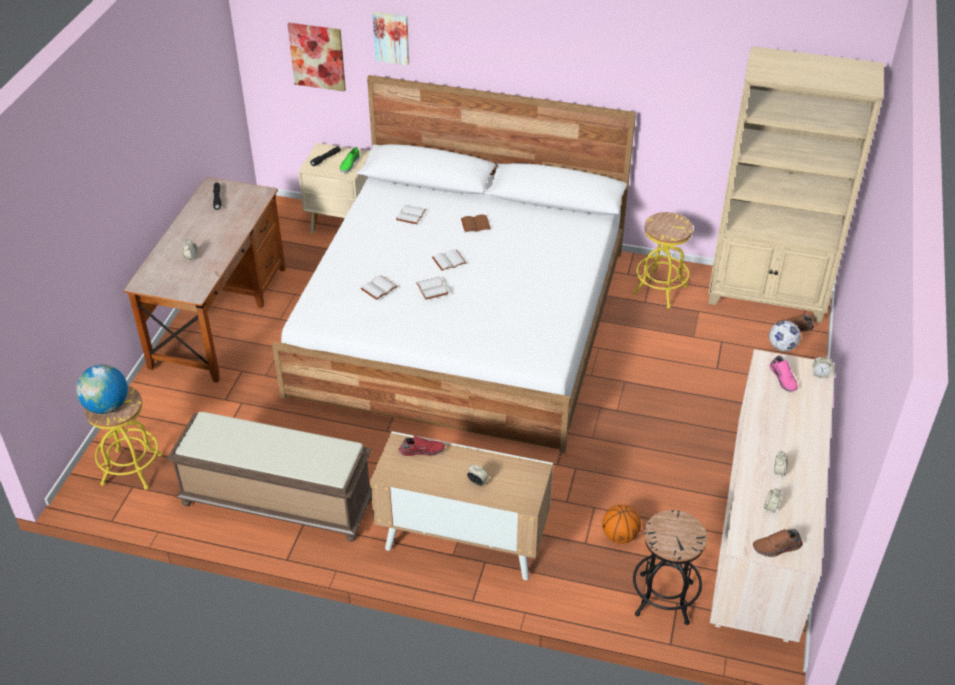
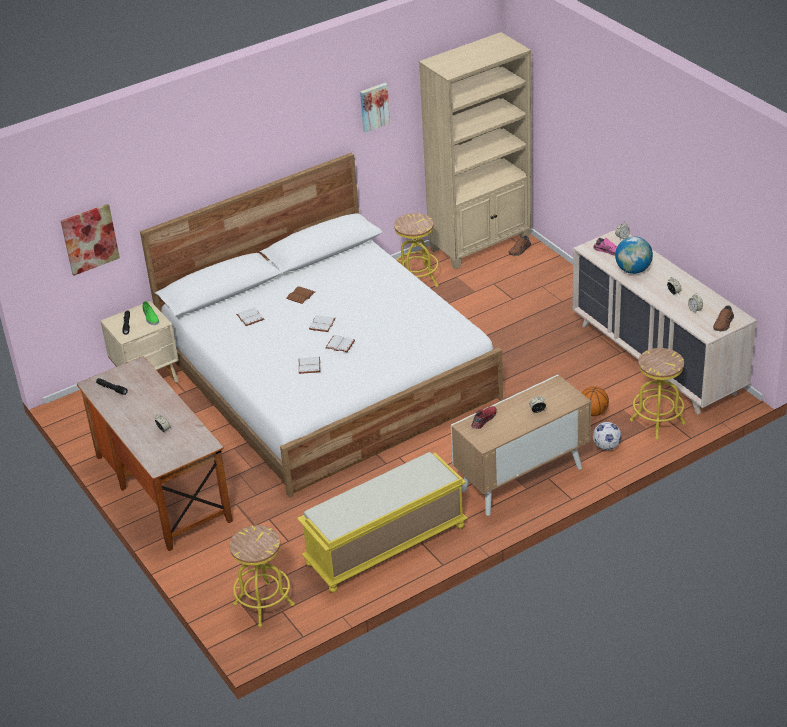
camera: 45 degrees left, 5 degrees down
globe [76,365,128,414] -> globe moved to [615,236,653,274]
brown bench [166,412,372,542] -> yellow bench [297,452,468,593]
picture [373,12,409,66] -> picture moved to [360,83,390,133]
black stool [633,510,707,625] -> yellow stool [630,348,686,440]
football [769,321,801,351] -> football moved to [593,422,621,450]

